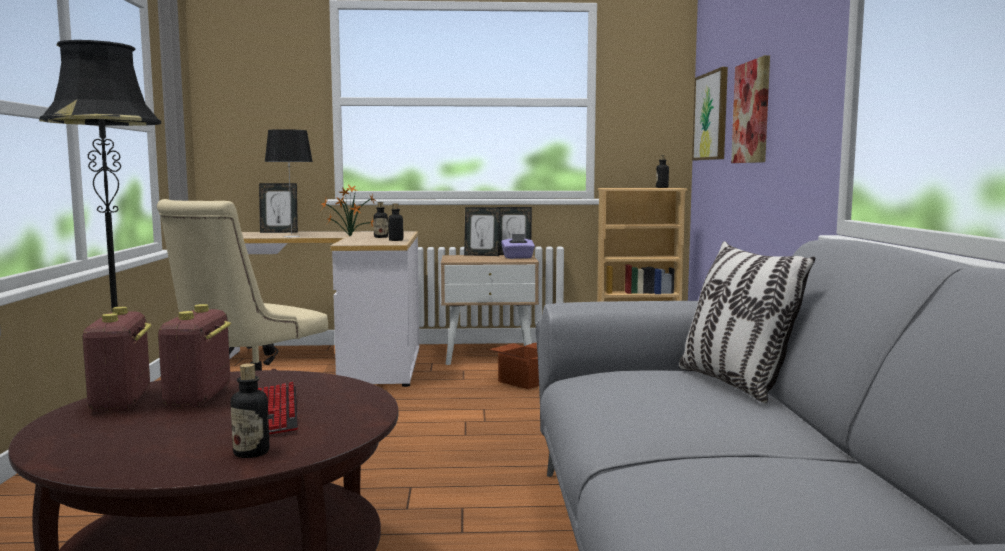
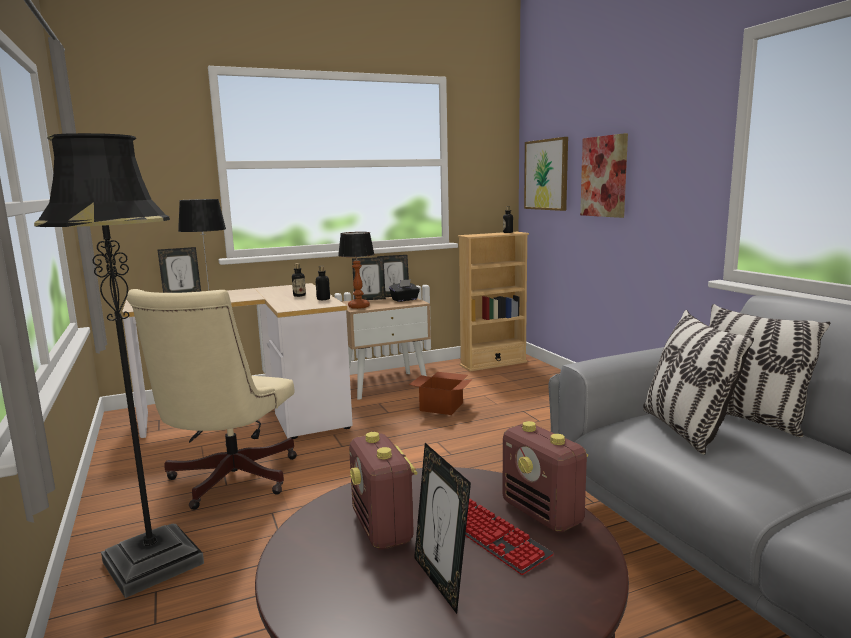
camera: 20 degrees left, 5 degrees up
radio [82,306,152,412] -> radio moved to [503,421,588,533]
bottle [231,363,269,458] -> none
potted plant [321,185,376,236] -> none
purple tissue box [501,234,535,259] -> black tissue box [389,279,420,302]
none -> table lamp [338,232,375,309]
none -> picture frame [414,443,471,614]
none -> pillow [643,310,754,455]

